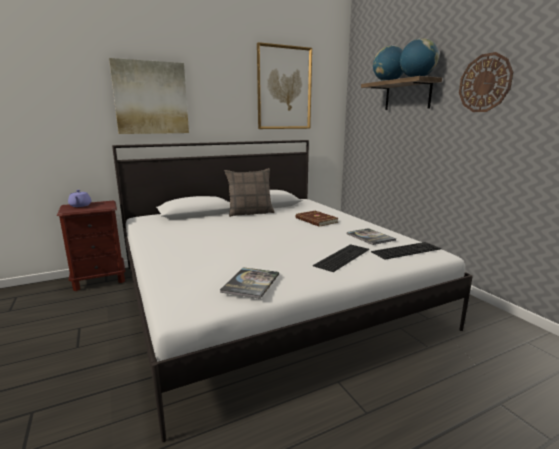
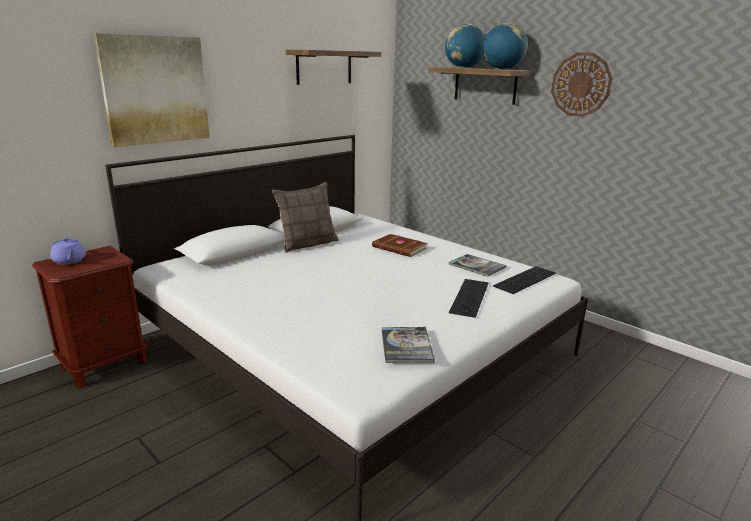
camera: 20 degrees left, 5 degrees up
picture [257,42,312,129] -> shelf [286,50,382,85]

